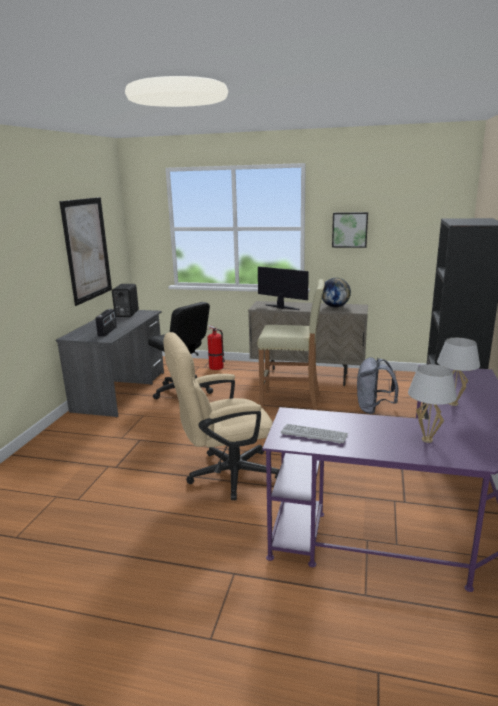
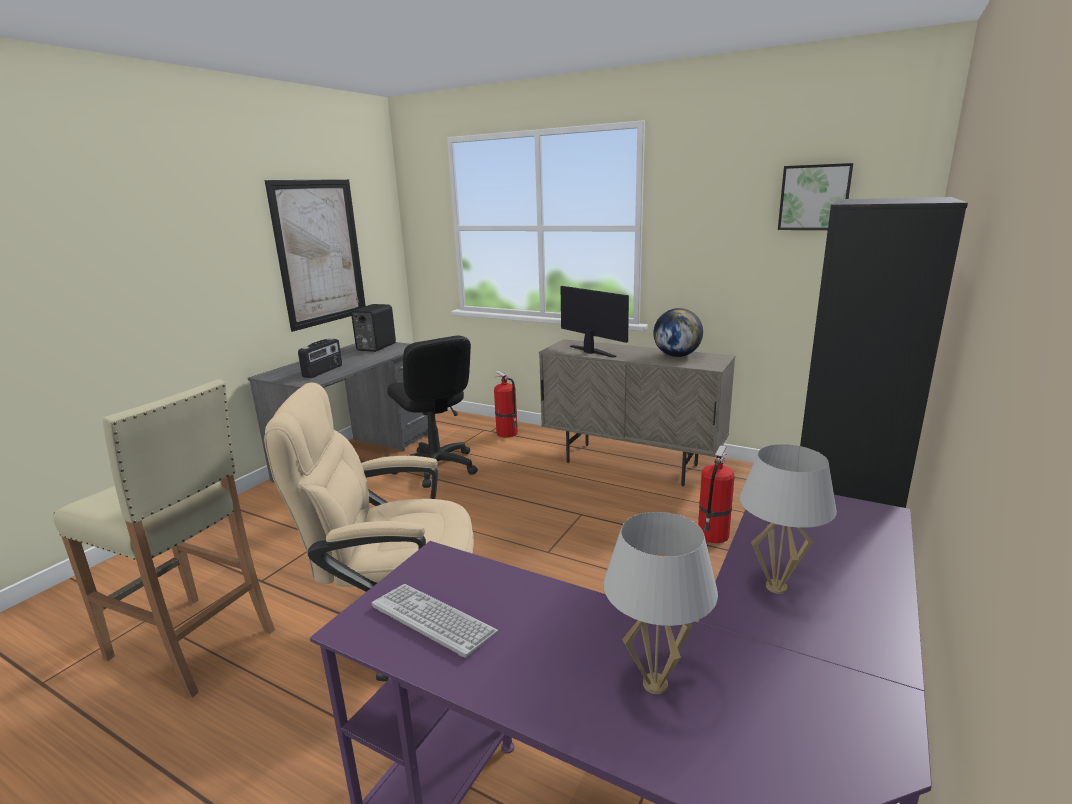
camera: 15 degrees right, 0 degrees up
beige stool [257,279,325,410] -> beige stool moved to [53,379,275,698]
picture [332,212,368,248] -> picture moved to [778,163,854,230]
grey backpack [357,357,398,414] -> fire extinguisher [698,445,735,543]

